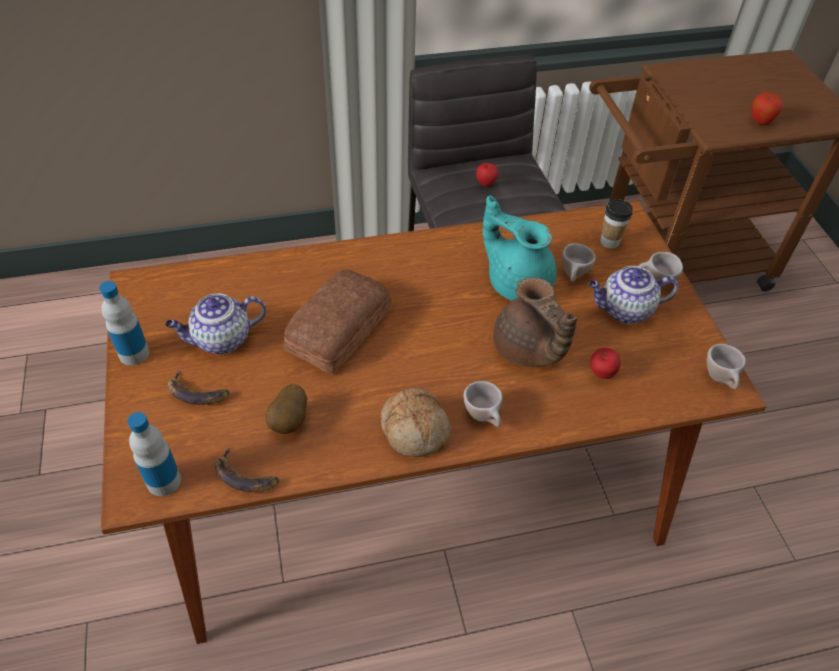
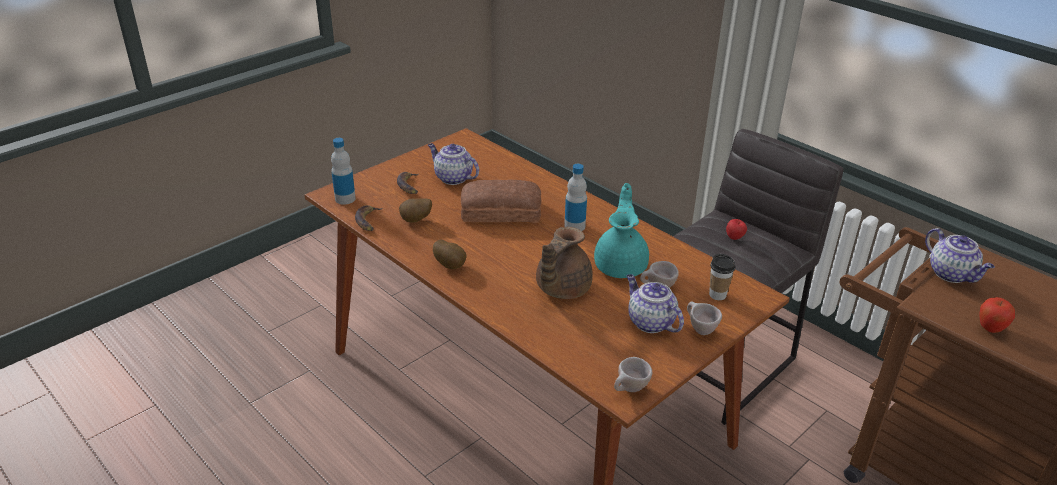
camera: 60 degrees right, 15 degrees down
bottle [99,281,149,366] -> bottle moved to [564,164,587,231]
bread [381,388,451,457] -> potato [433,240,466,269]
beige cup [463,381,503,427] -> none
apple [590,348,621,379] -> none
none -> teapot [925,228,995,283]

